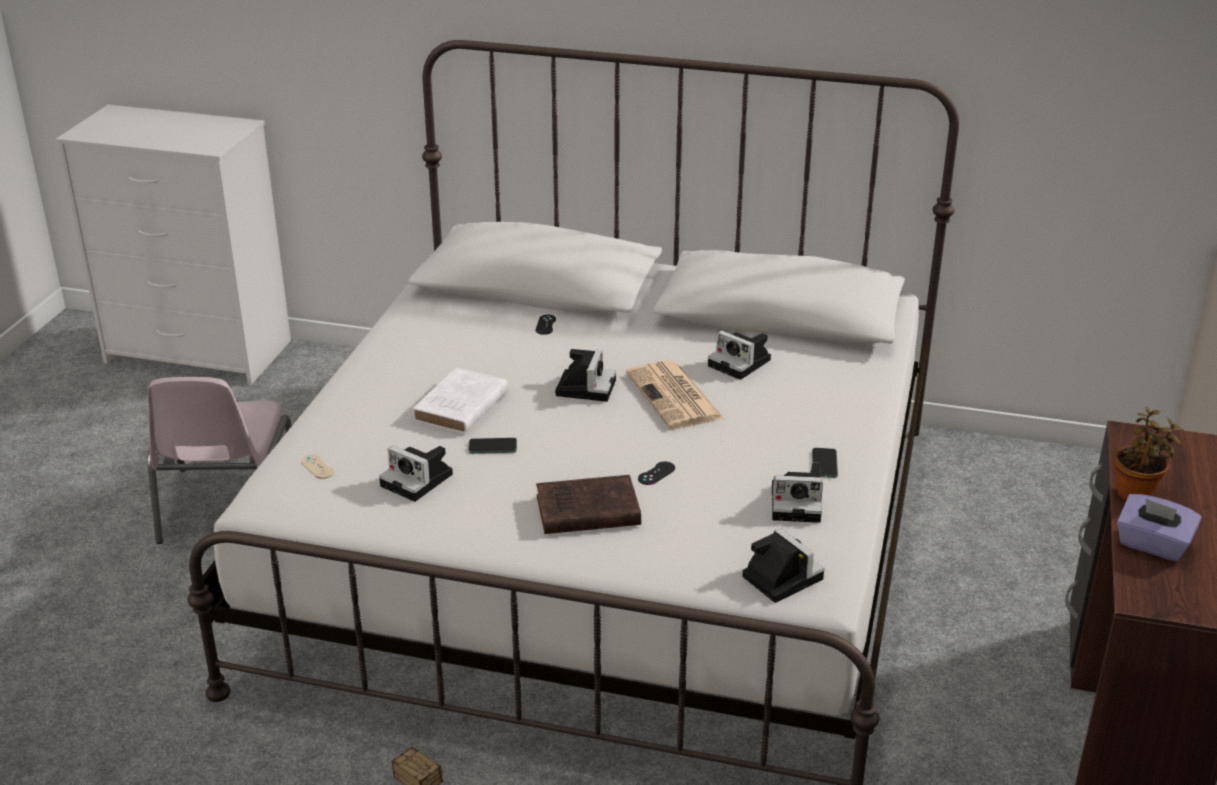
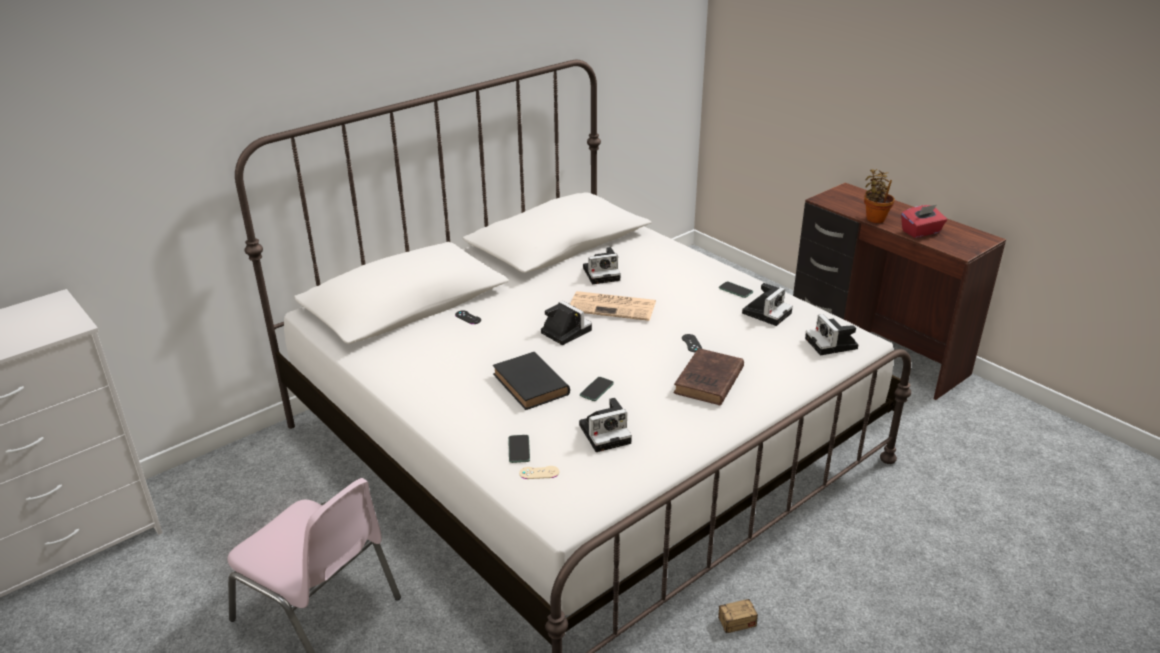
camera: 55 degrees left, 0 degrees up
white book [412,368,508,434] -> black book [493,352,570,410]
camera [742,528,824,603] -> camera turned 105 degrees counterclockwise [805,314,859,355]
purple tissue box [1117,494,1202,561] -> red tissue box [901,205,947,238]
none -> phone [508,435,530,463]

